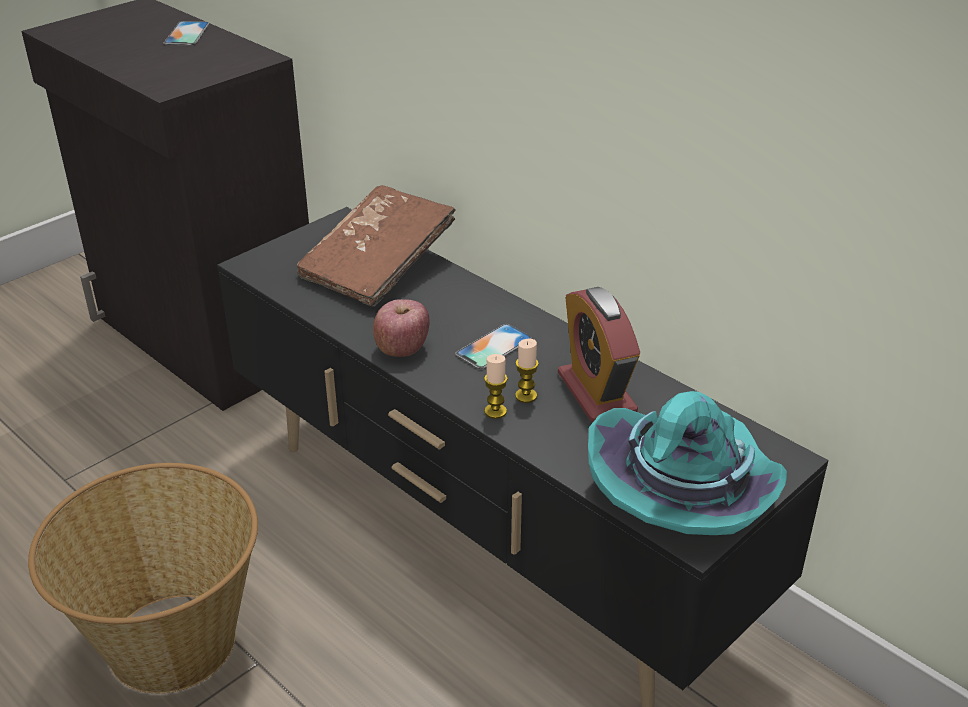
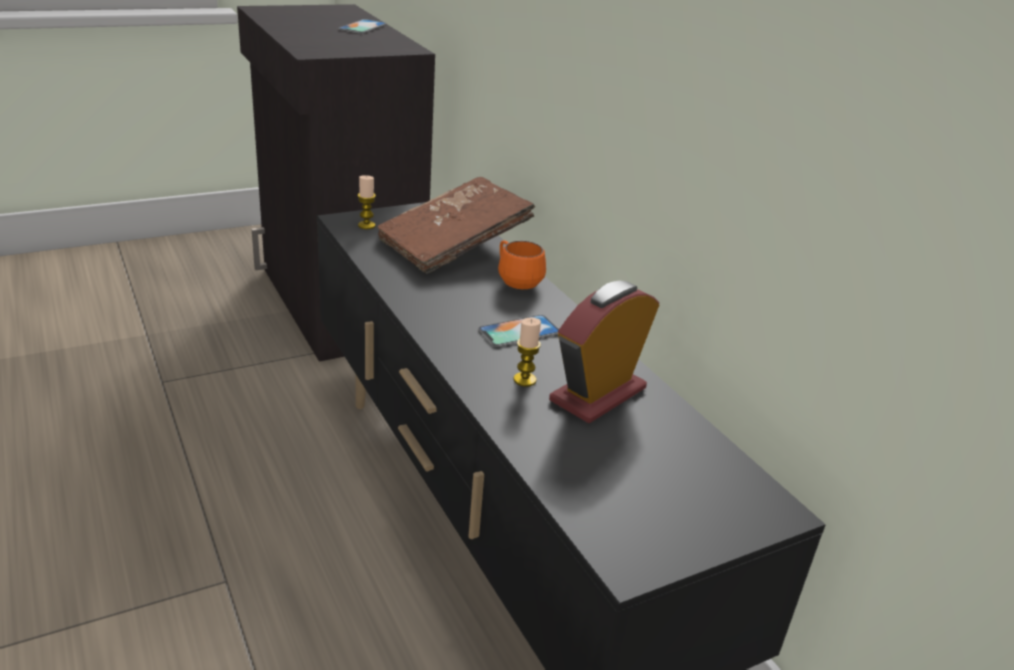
camera: 15 degrees right, 5 degrees down
basket [28,463,258,693] -> none
apple [373,299,430,357] -> none
candle [484,354,508,419] -> candle moved to [358,175,376,229]
alarm clock [558,287,640,423] -> alarm clock turned 45 degrees clockwise [549,281,659,423]
turquoise hat [588,391,787,535] -> none
none -> orange mug [498,240,546,289]

